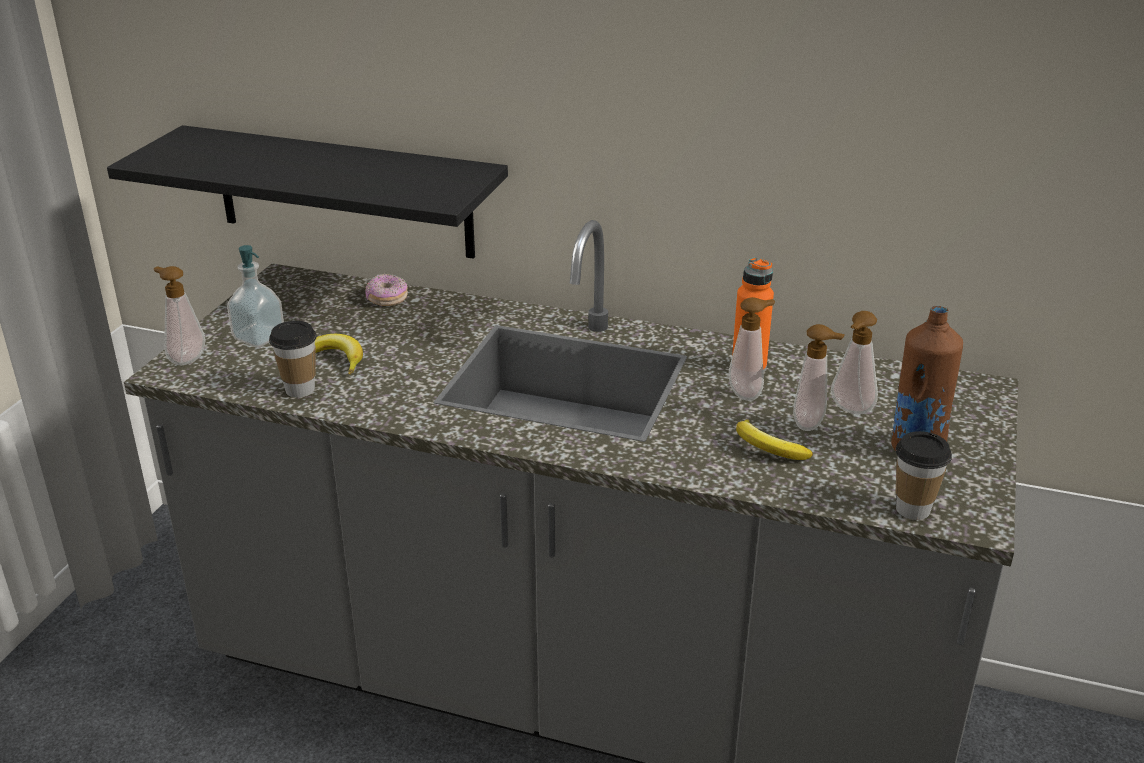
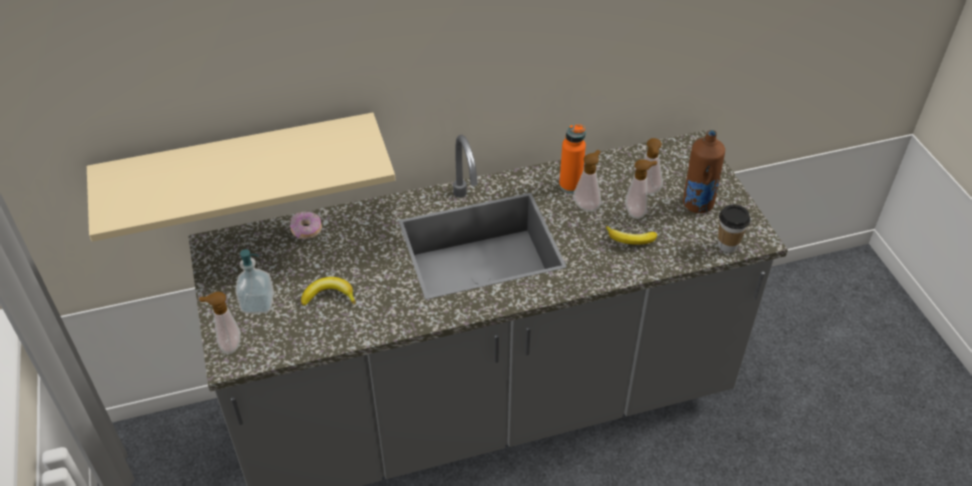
camera: 35 degrees left, 15 degrees up
black shelf [107,125,508,259] -> beige shelf [87,113,395,242]
cup [269,321,317,398] -> none

